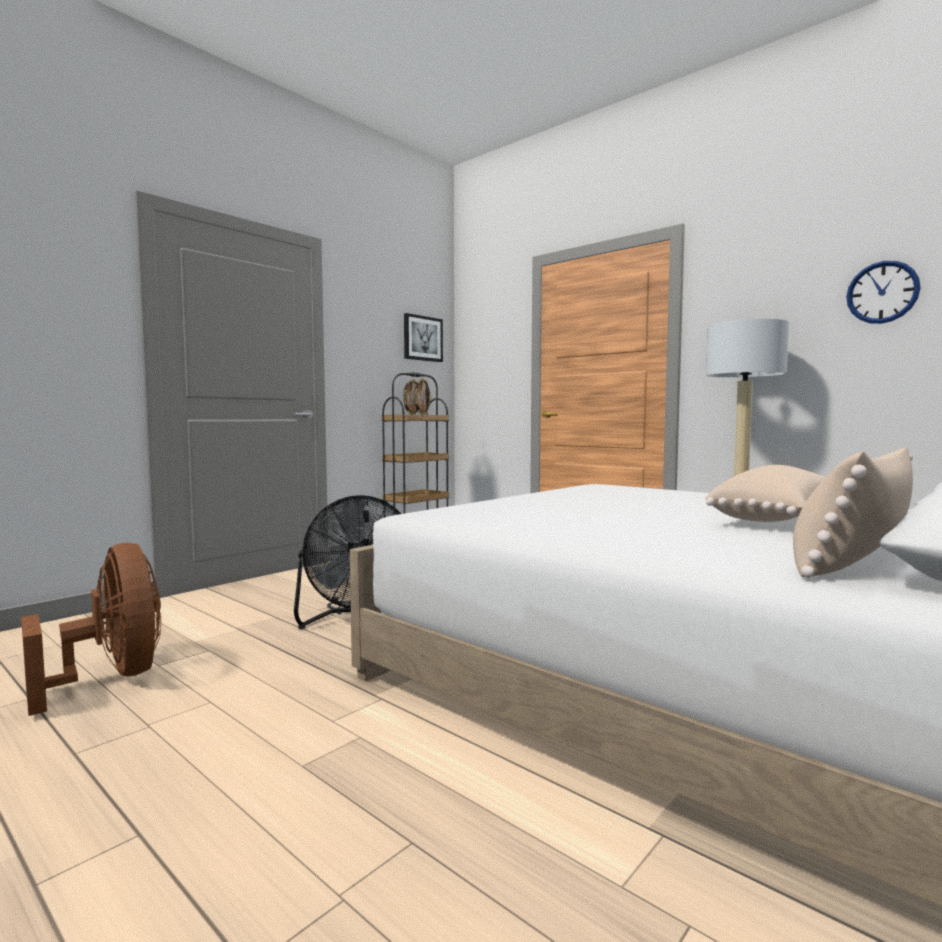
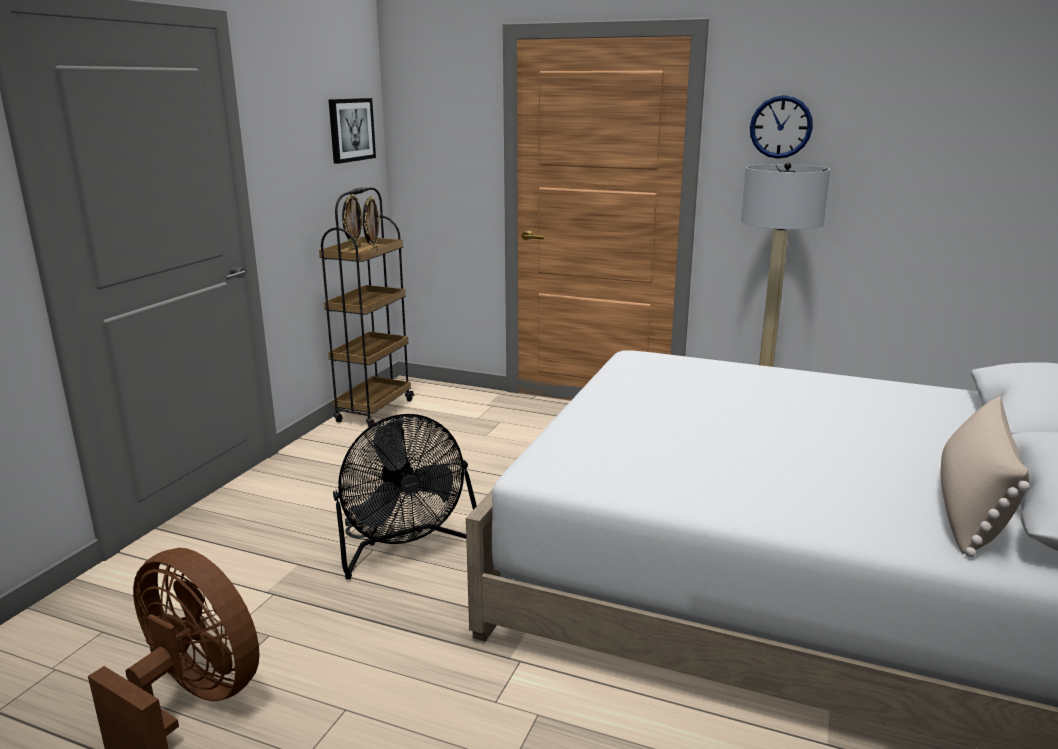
camera: 20 degrees left, 15 degrees up
beige pillow [705,465,826,522] -> none
wall clock [846,261,921,324] -> wall clock moved to [750,95,813,159]

